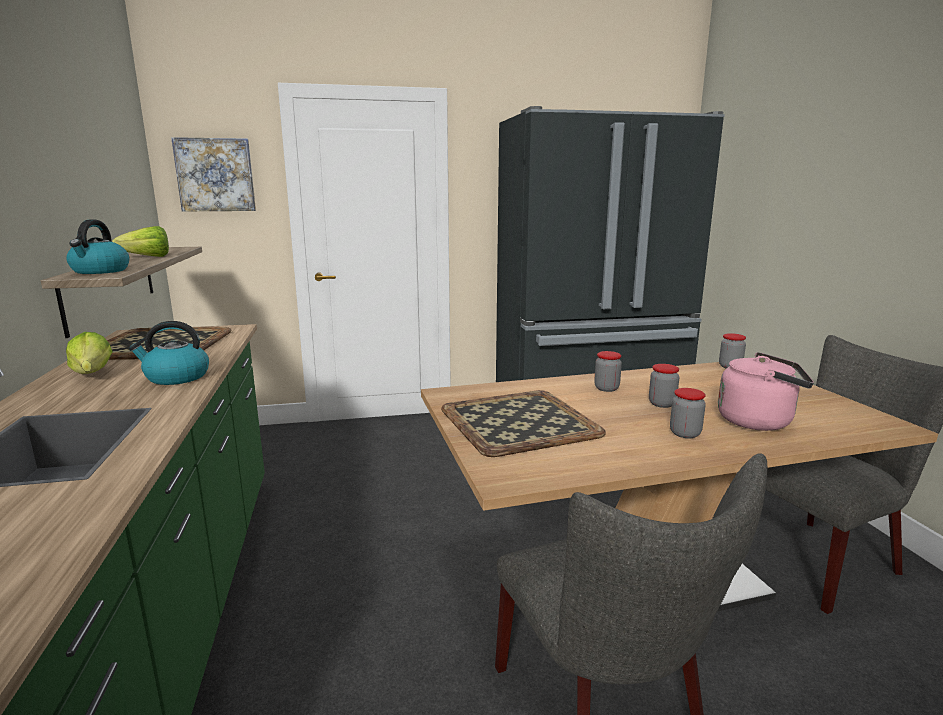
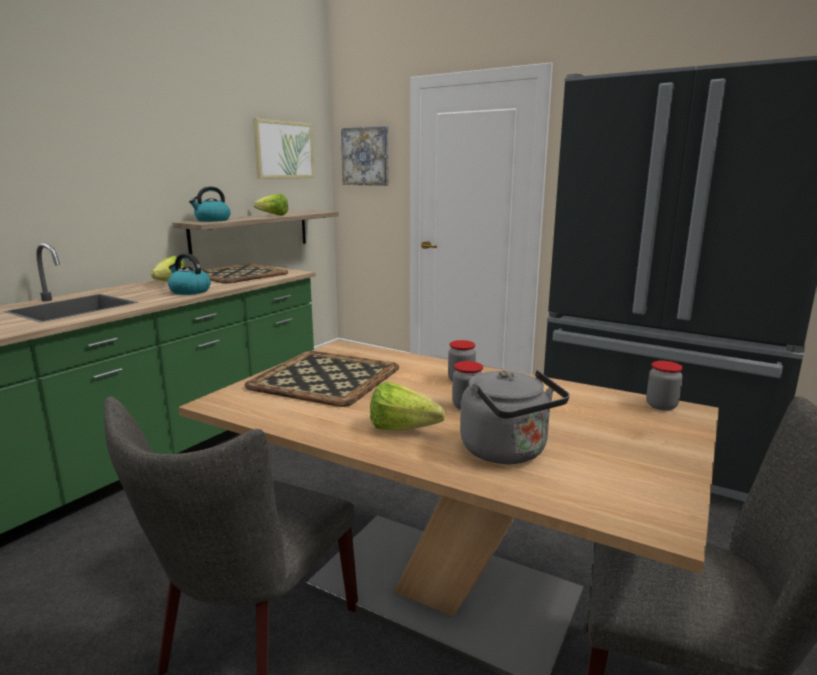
camera: 45 degrees right, 0 degrees up
jar [670,388,706,438] -> lettuce [370,382,445,431]
pink kettle [718,352,814,431] -> grey kettle [460,370,569,464]
none -> picture [253,118,314,179]

